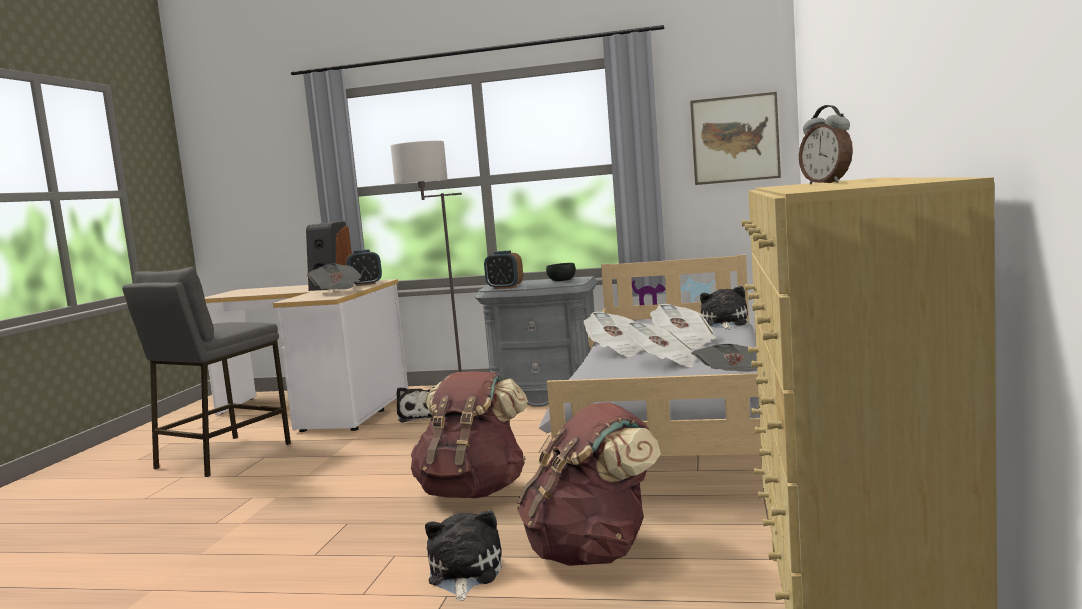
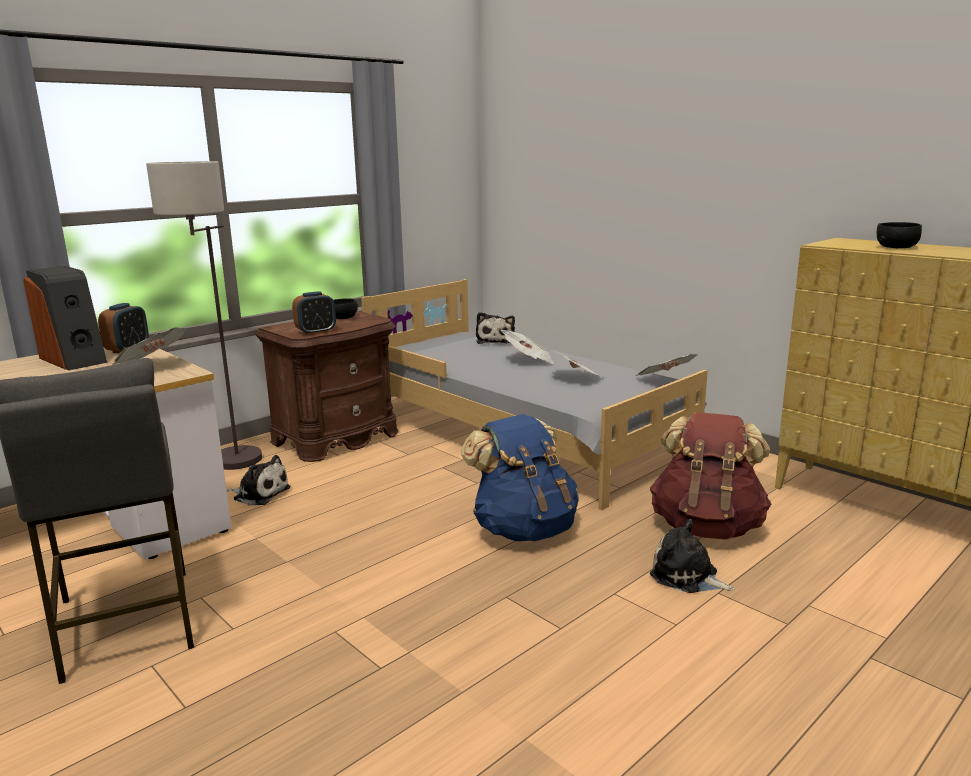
camera: 55 degrees left, 10 degrees up
brown backpack [411,371,528,498] -> blue backpack [461,414,579,541]
grey nightstand [475,276,598,407] -> brown nightstand [256,311,399,462]
newspaper [583,312,642,357] -> none
picture [690,92,781,185] -> none
plush toy [700,286,748,330] -> plush toy turned 135 degrees counterclockwise [476,312,515,344]
alarm clock [799,105,853,184] -> black bowl [877,222,922,248]

